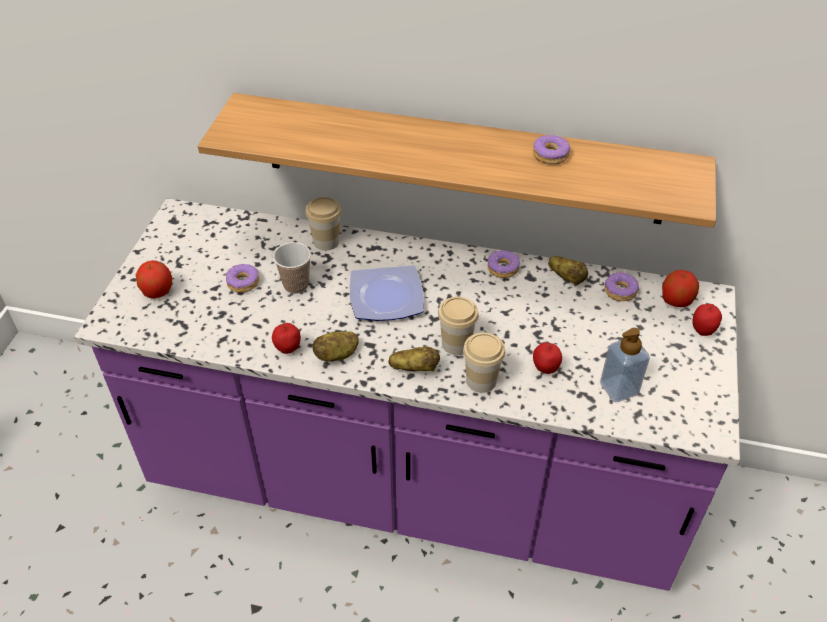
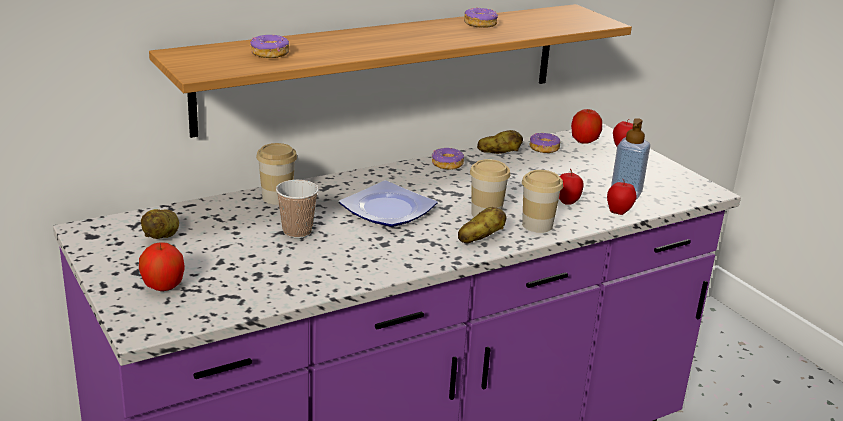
camera: 45 degrees left, 20 degrees down
donut [226,264,259,293] -> donut moved to [250,34,289,58]
apple [272,323,301,354] -> apple moved to [607,180,637,215]
potato [312,331,359,362] -> potato moved to [141,209,179,239]

